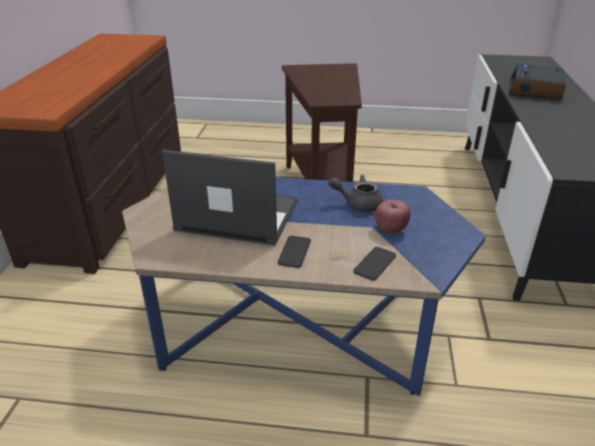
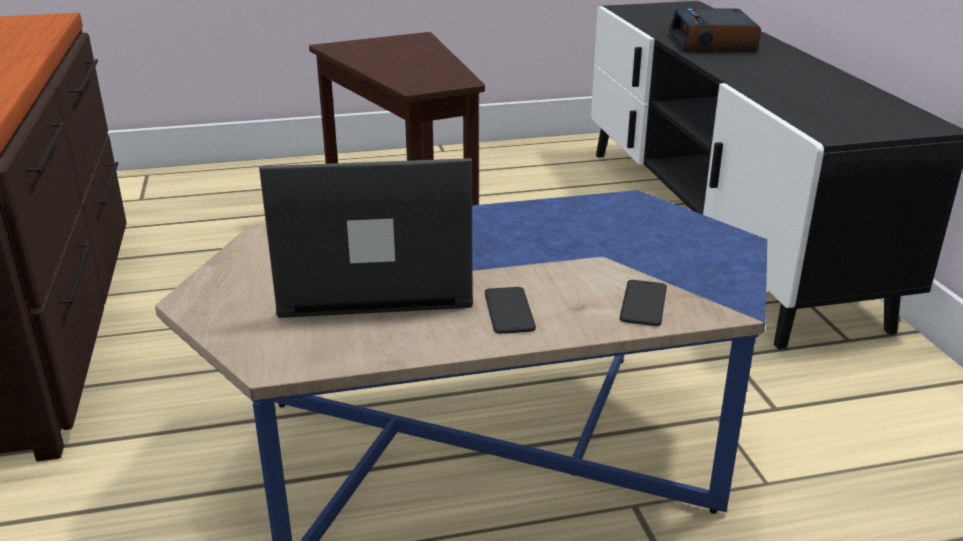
camera: 20 degrees left, 5 degrees down
grey teapot [329,174,383,212] -> none
apple [375,199,410,233] -> none

